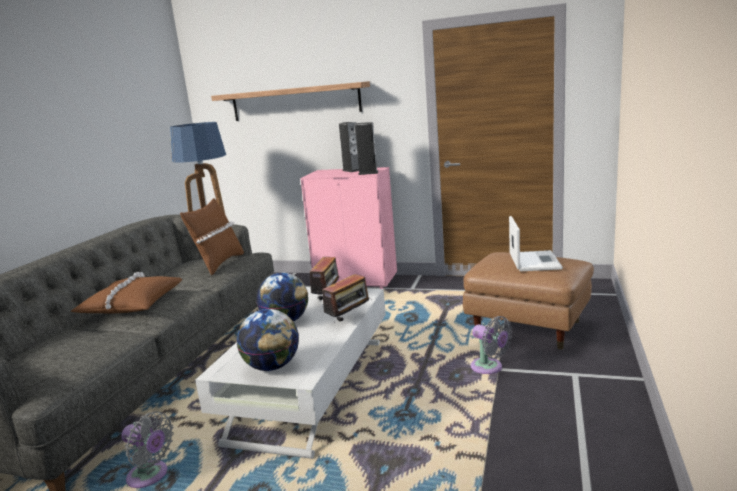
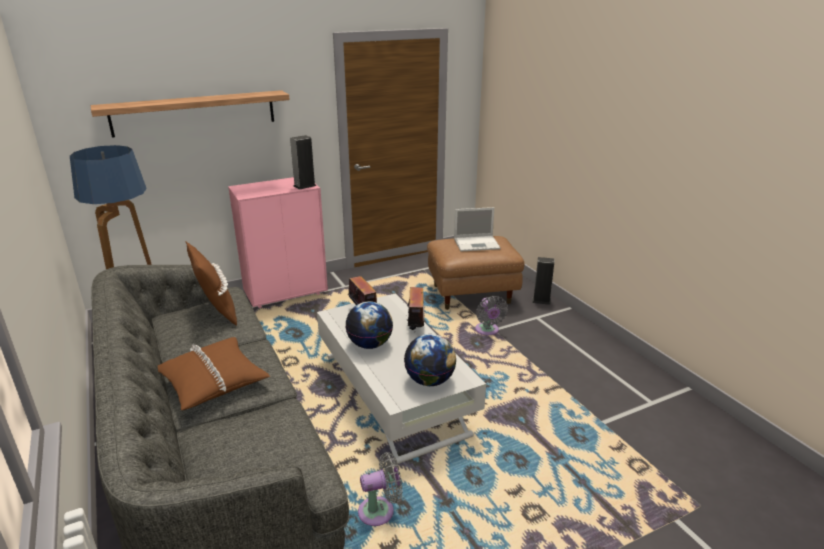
camera: 45 degrees left, 10 degrees up
speaker [339,122,359,172] -> speaker moved to [532,257,554,305]
grey fan [470,316,512,374] -> grey fan turned 75 degrees clockwise [475,296,508,335]
laptop [509,216,563,271] -> laptop turned 120 degrees clockwise [454,207,500,251]

